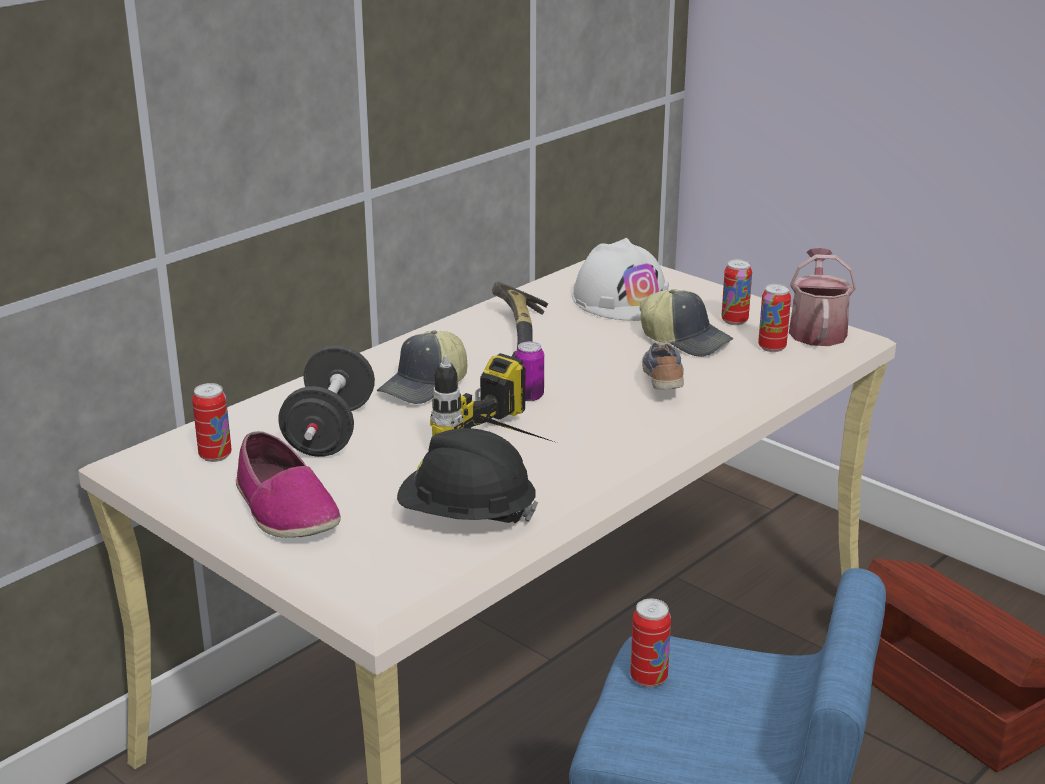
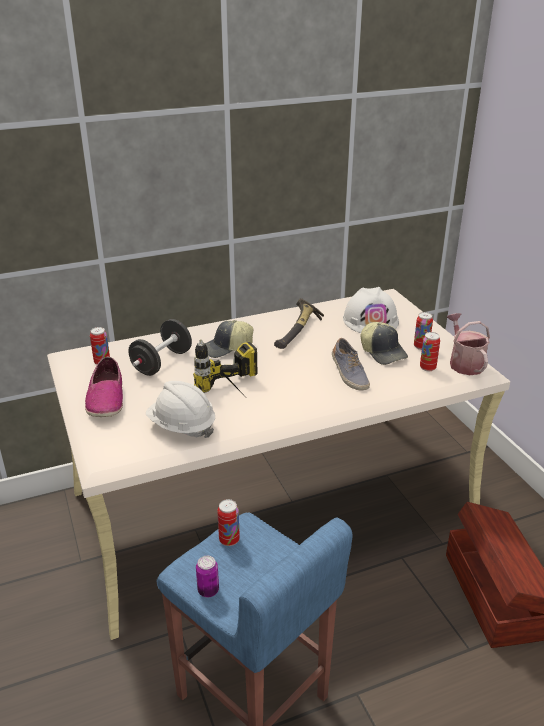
camera: 25 degrees right, 5 degrees up
black hard hat [397,428,538,523] -> white hard hat [146,381,215,438]
can [515,342,544,401] -> can moved to [196,556,219,597]
shoe [642,342,684,390] -> shoe turned 135 degrees clockwise [332,338,370,390]
watering can [789,248,856,346] -> watering can turned 45 degrees counterclockwise [447,313,490,375]

